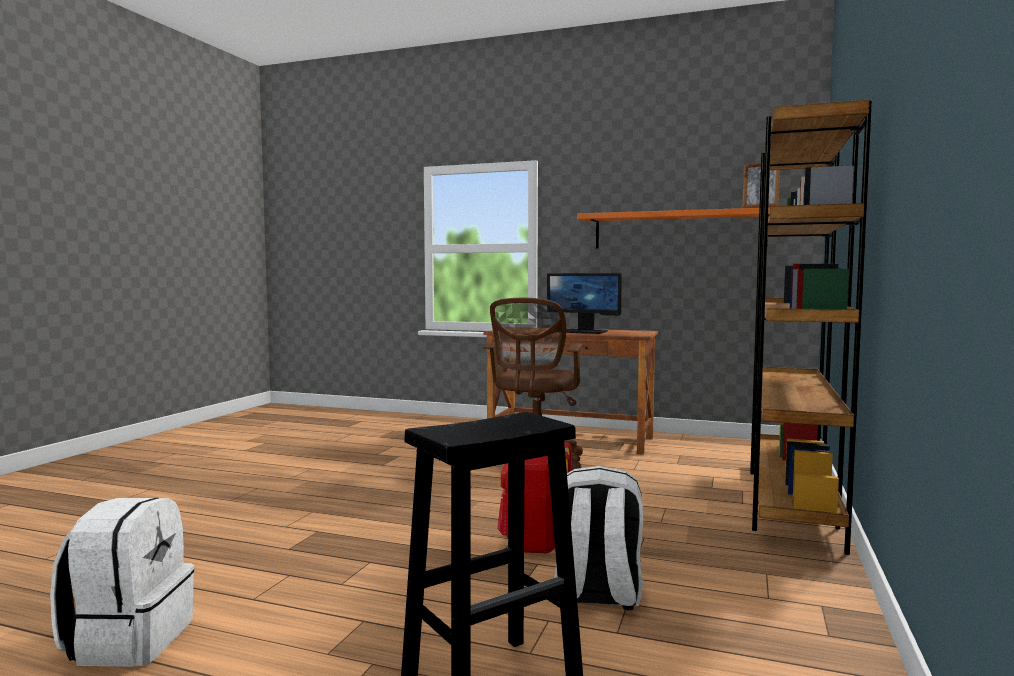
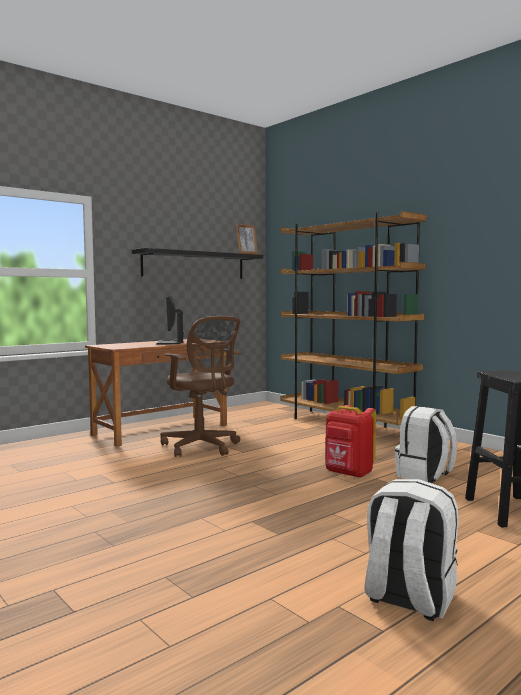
camera: 60 degrees left, 0 degrees up
monitor [547,273,622,334] -> monitor turned 120 degrees clockwise [157,296,184,344]
orange shelf [577,207,770,249] -> black shelf [132,248,263,279]

